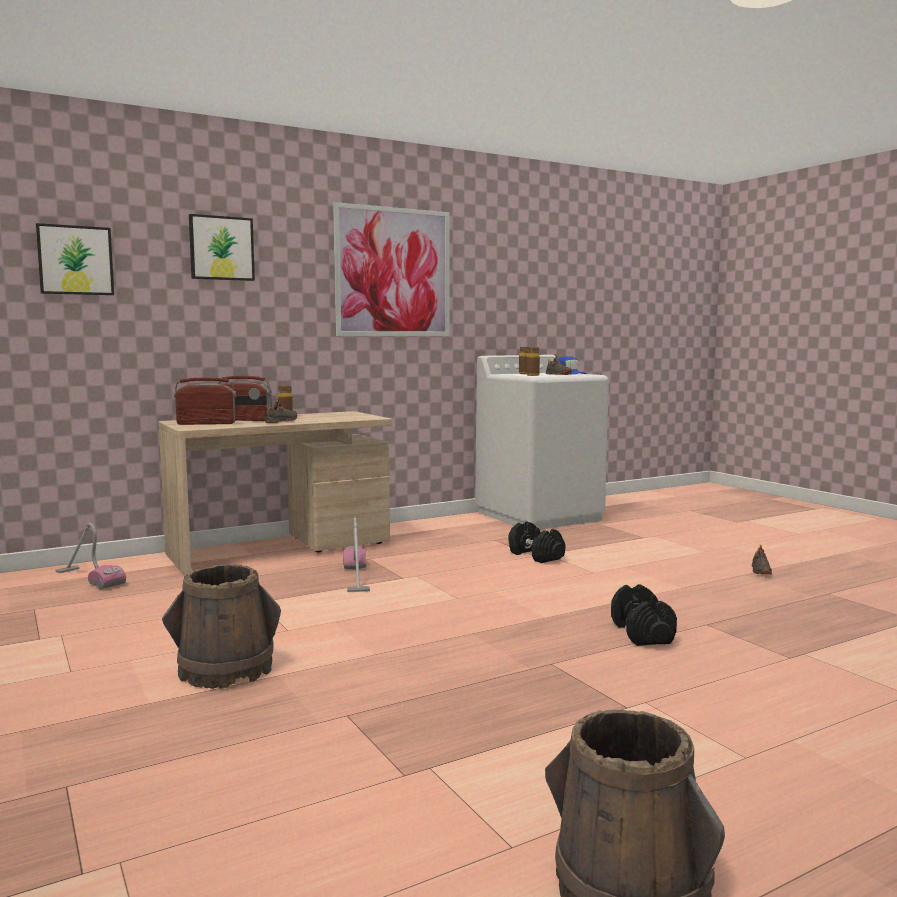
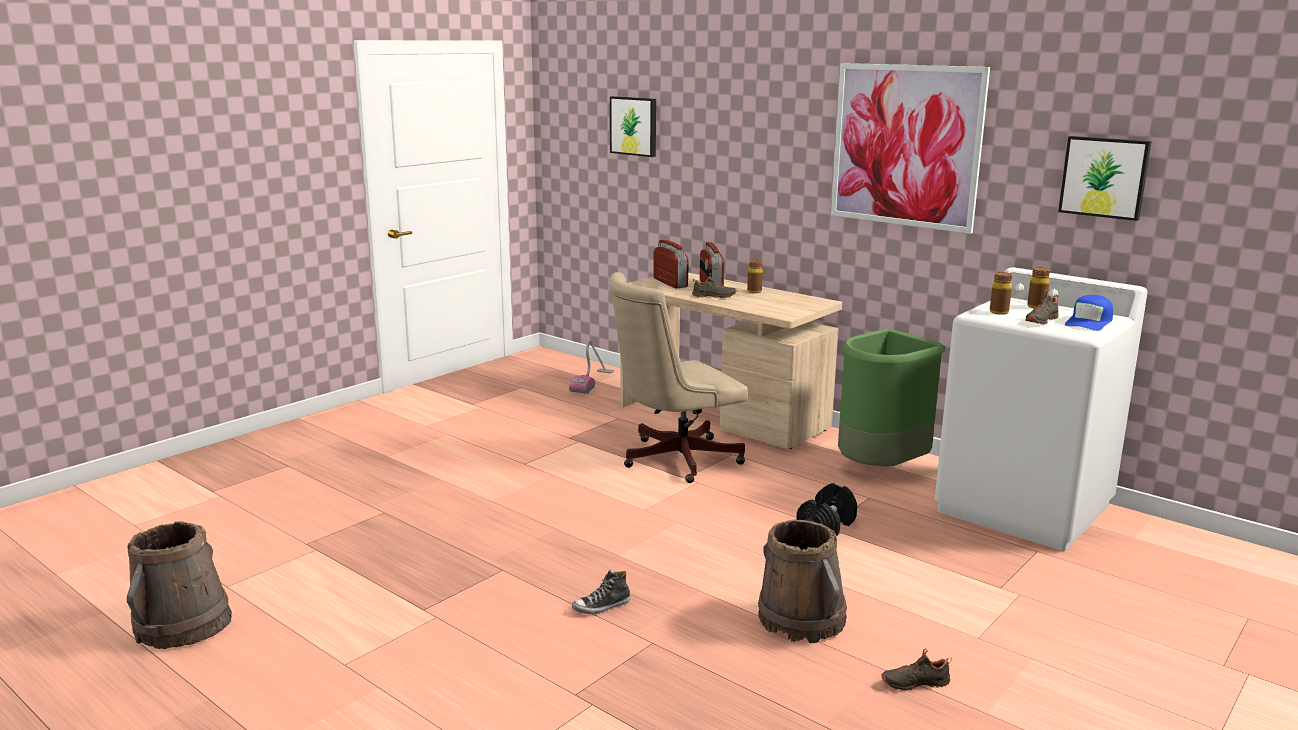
camera: 70 degrees right, 10 degrees up
brown bucket [162,564,281,689] -> brown bucket moved to [758,519,847,643]
picture [189,214,255,281] -> picture moved to [1058,136,1152,221]
vacuum cleaner [343,518,370,592] -> beige office chair [608,272,748,483]
black dumbbell [611,584,677,646] -> shoe [572,570,631,614]
none -> green trash can [838,329,945,467]

